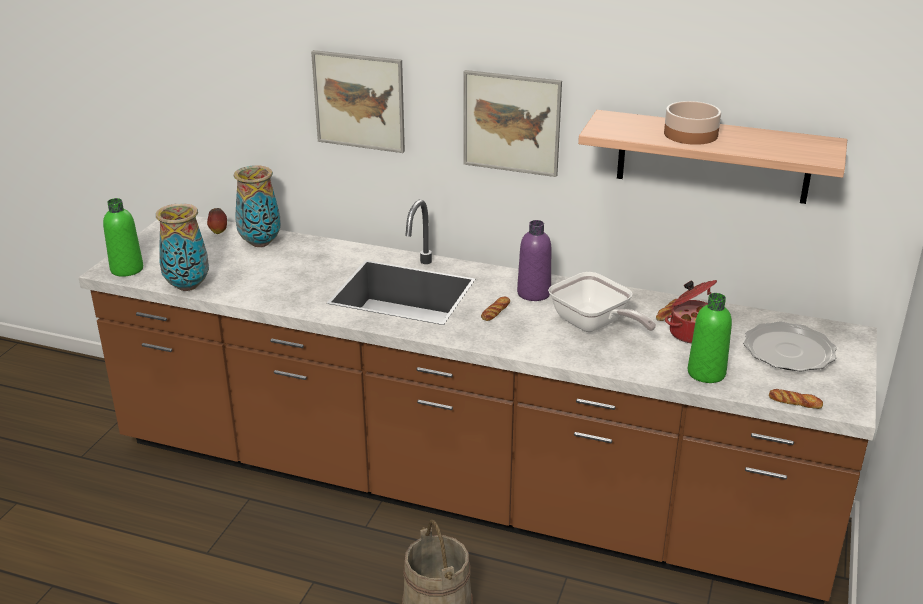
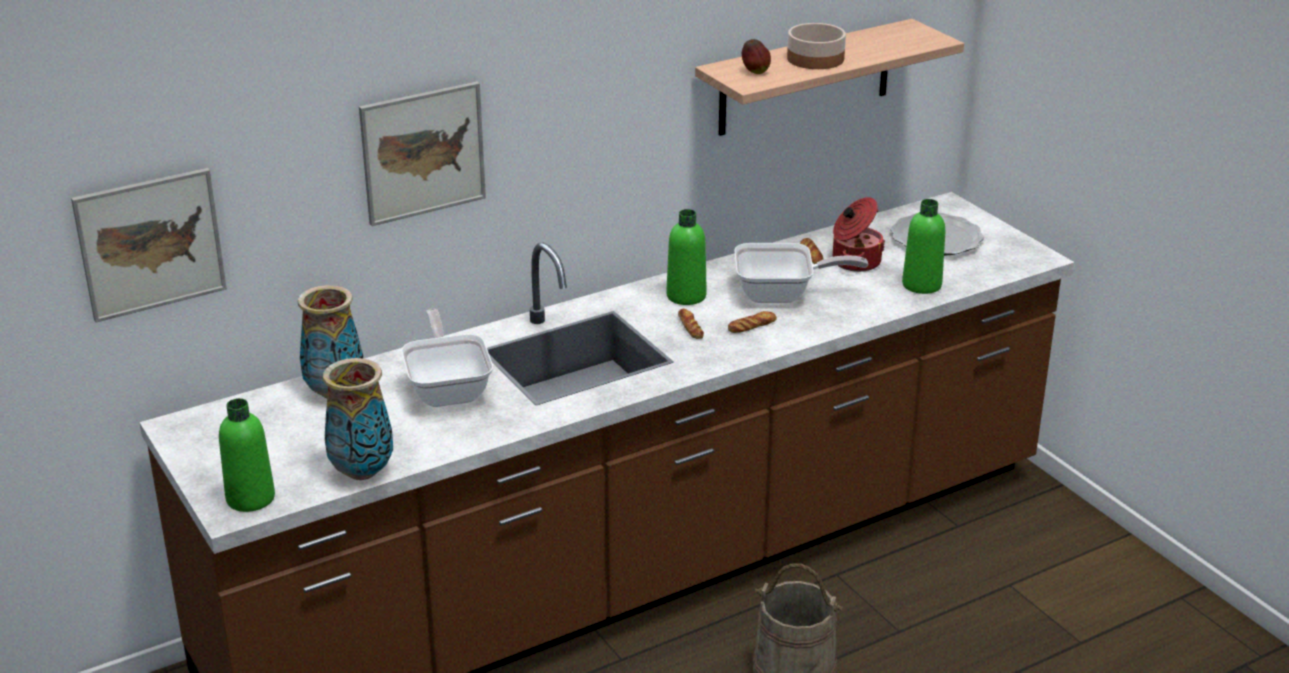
camera: 50 degrees left, 0 degrees up
apple [207,208,227,234] -> apple moved to [742,39,771,74]
picture [463,70,562,177] -> picture moved to [71,168,227,323]
purple bottle [517,220,551,301] -> green bottle [666,209,707,305]
bread [769,389,823,409] -> bread moved to [728,311,777,333]
none -> frying pan [401,309,493,407]

